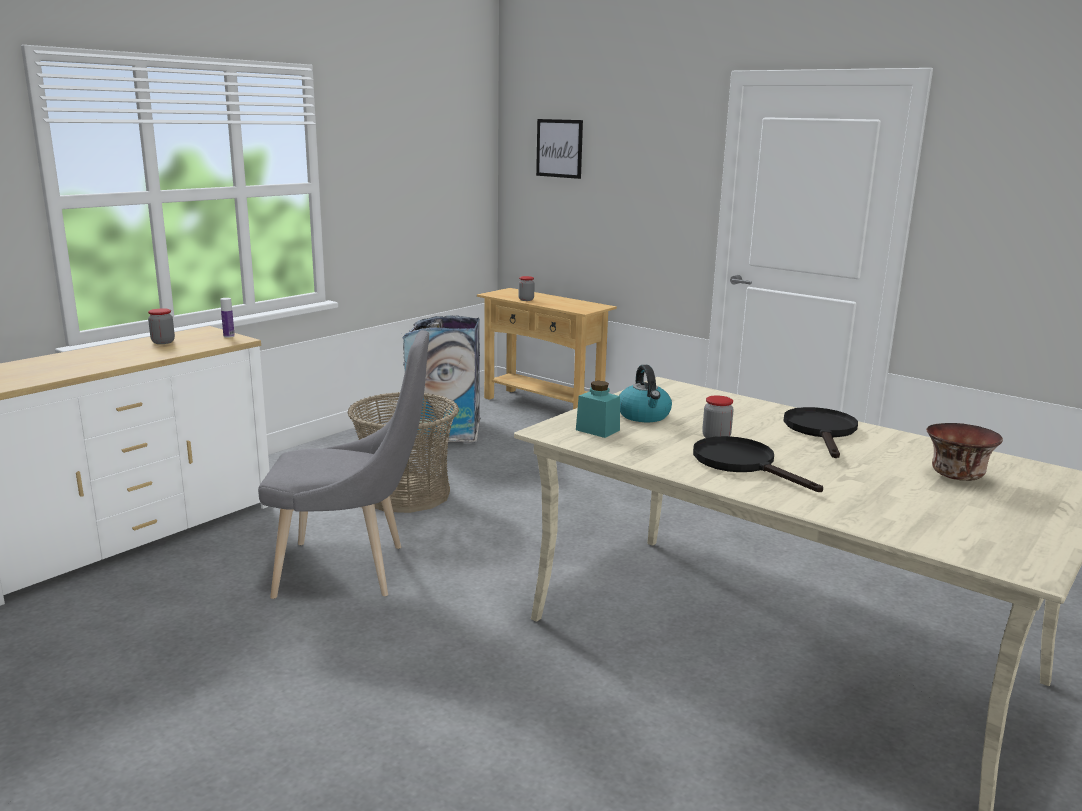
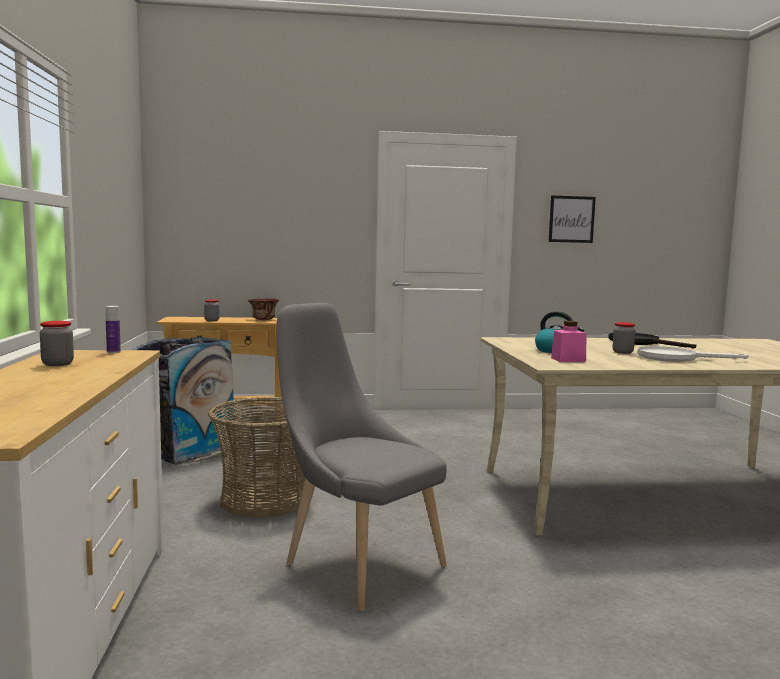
camera: 45 degrees left, 10 degrees down
grey chair [258,330,429,599] -> grey chair turned 90 degrees counterclockwise [276,303,447,611]
picture [536,119,583,179] -> picture moved to [549,196,596,243]
turquoise jar [576,381,620,438] -> pink jar [551,321,587,362]
black frying pan [693,436,823,492] -> white frying pan [637,346,748,362]
bowl [926,423,1003,481] -> bowl moved to [248,298,279,320]

